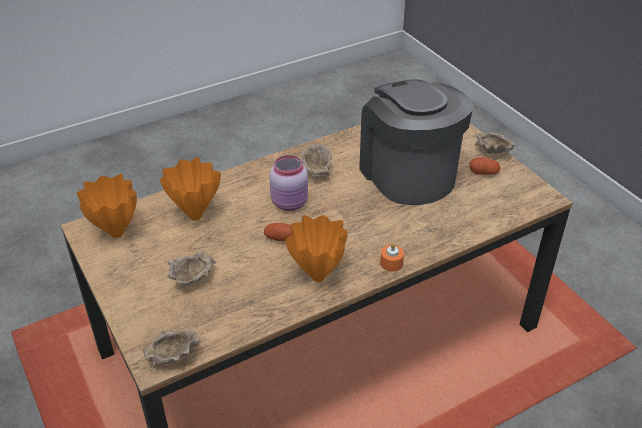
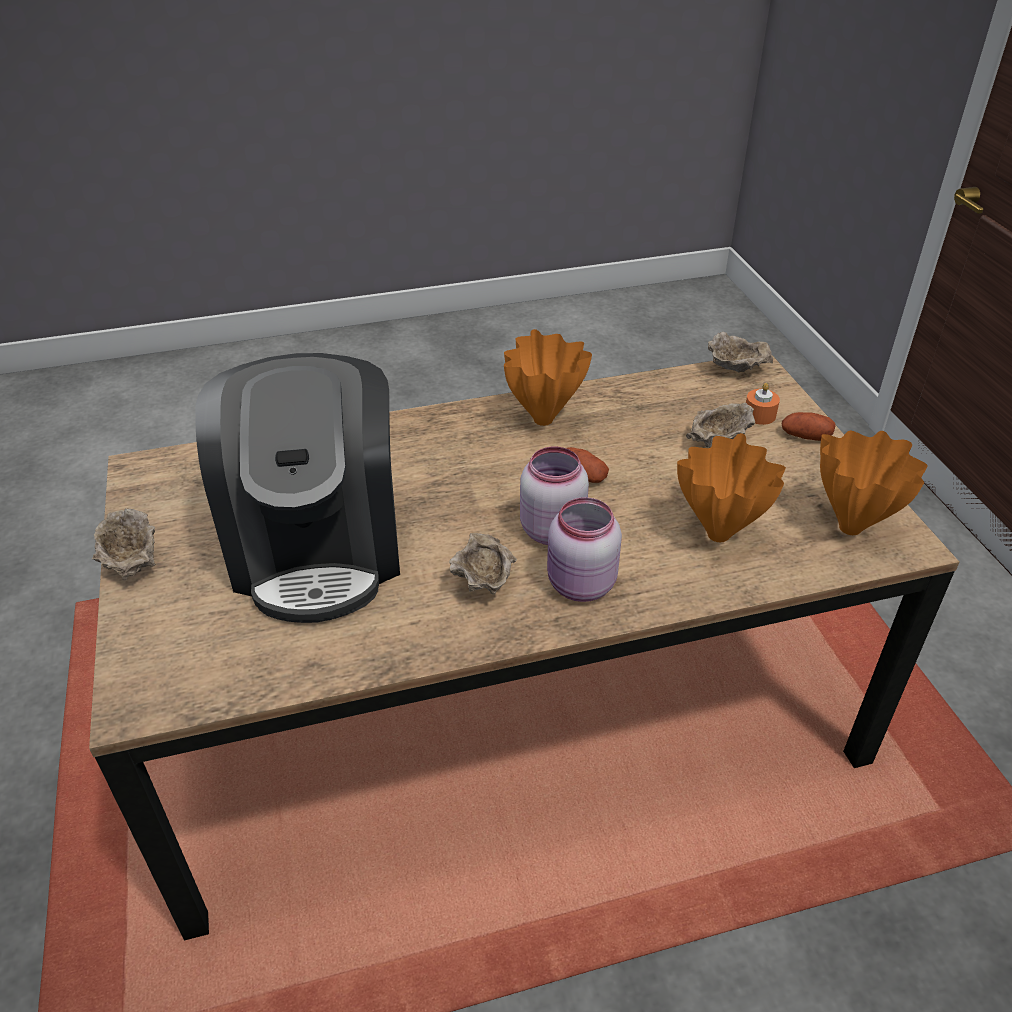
camera: 165 degrees left, 0 degrees up
orange candle [380,243,404,272] -> orange candle moved to [746,383,780,425]
potato [469,157,501,175] -> potato moved to [782,412,836,441]
none -> pink jar [547,497,622,602]

